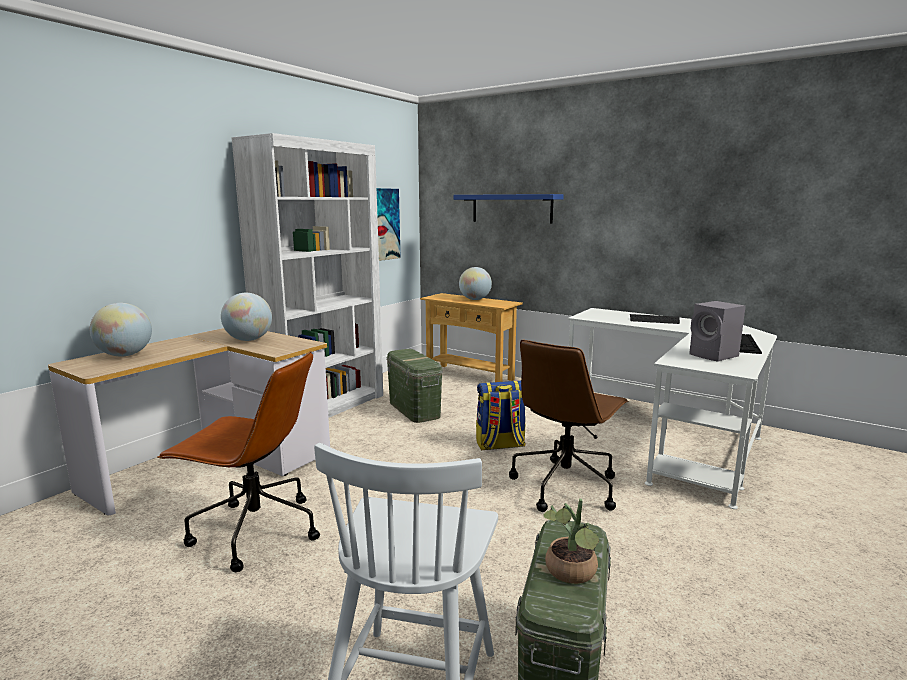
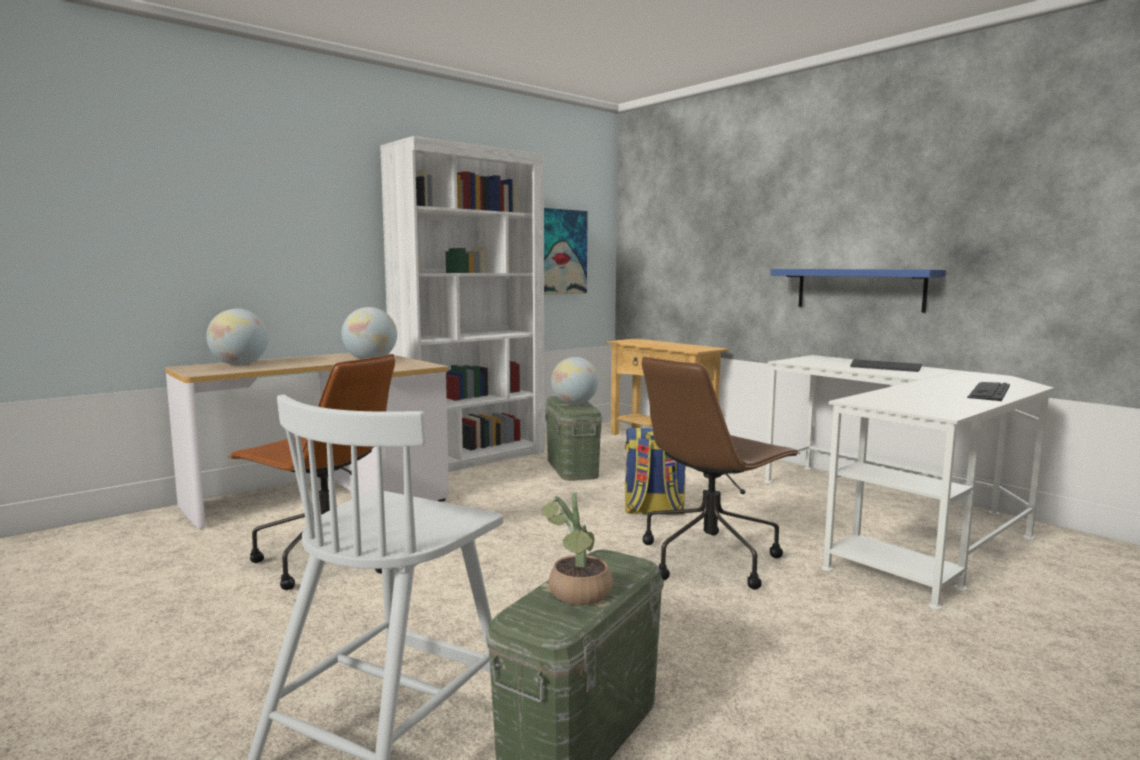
camera: 15 degrees right, 5 degrees down
blue shelf [453,194,564,224] -> blue shelf moved to [771,269,946,313]
globe [459,267,492,300] -> globe moved to [551,357,599,405]
grey speaker [689,301,746,362] -> none

